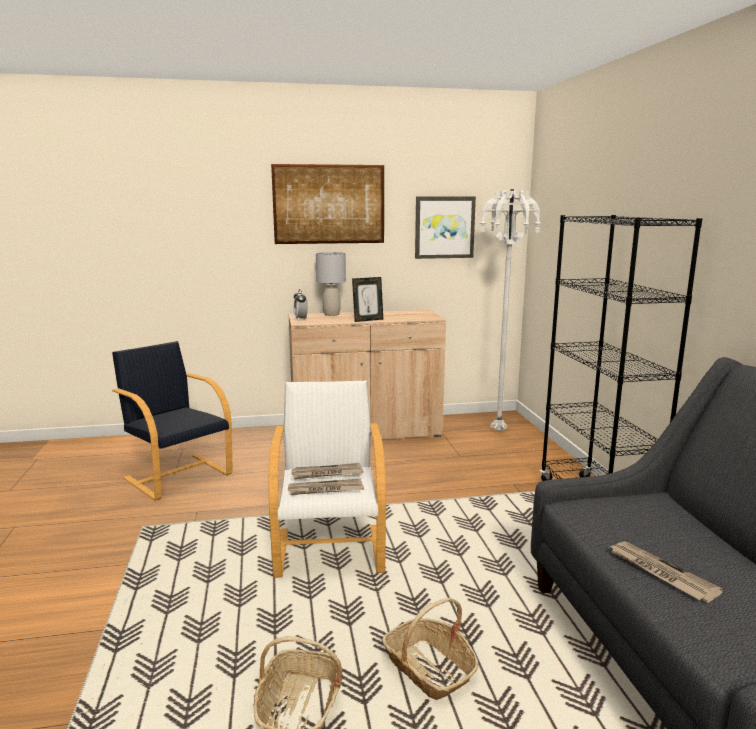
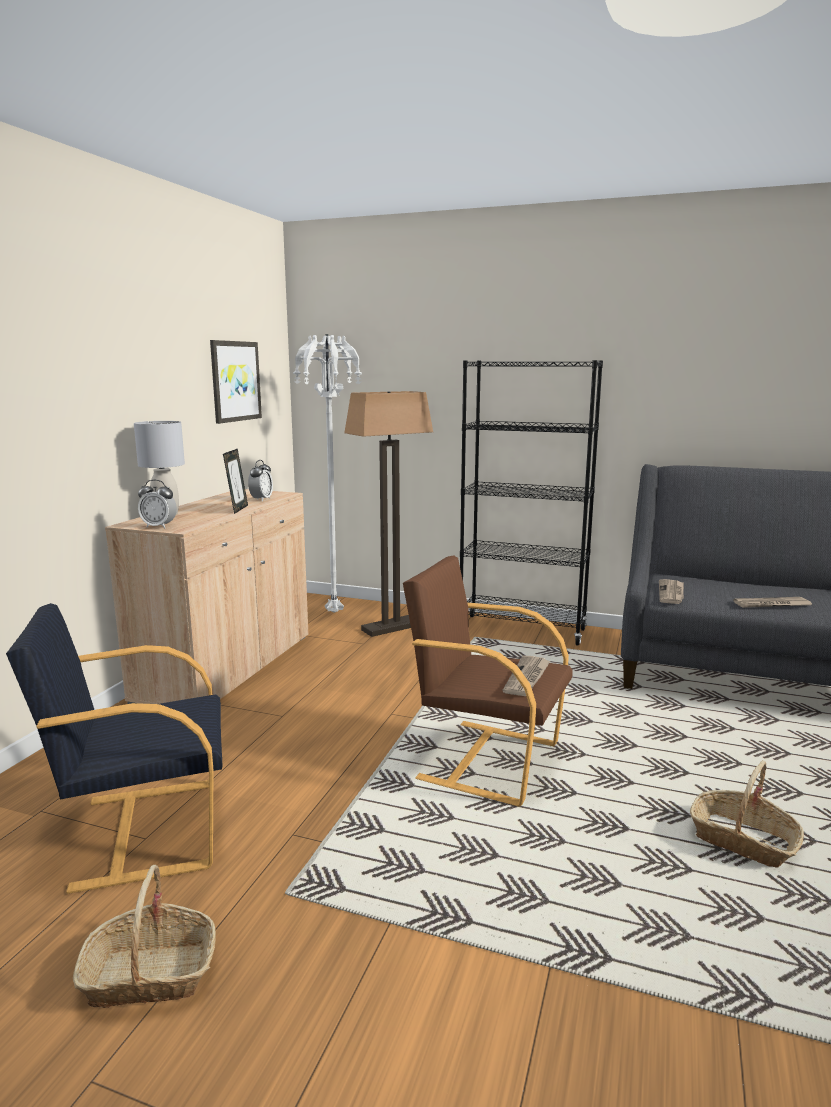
camera: 60 degrees left, 0 degrees up
white armchair [268,381,386,578] -> brown armchair [403,556,572,807]
picture [271,164,384,244] -> none
newspaper [292,463,363,479] -> newspaper moved to [659,579,684,604]
basket [382,598,478,700] -> basket moved to [73,865,216,1008]
none -> alarm clock [248,460,273,501]
none -> floor lamp [344,391,433,637]

